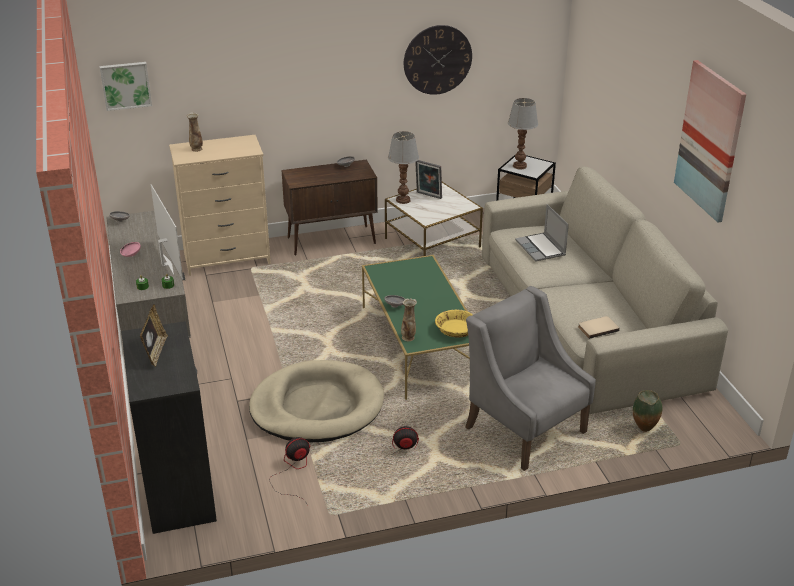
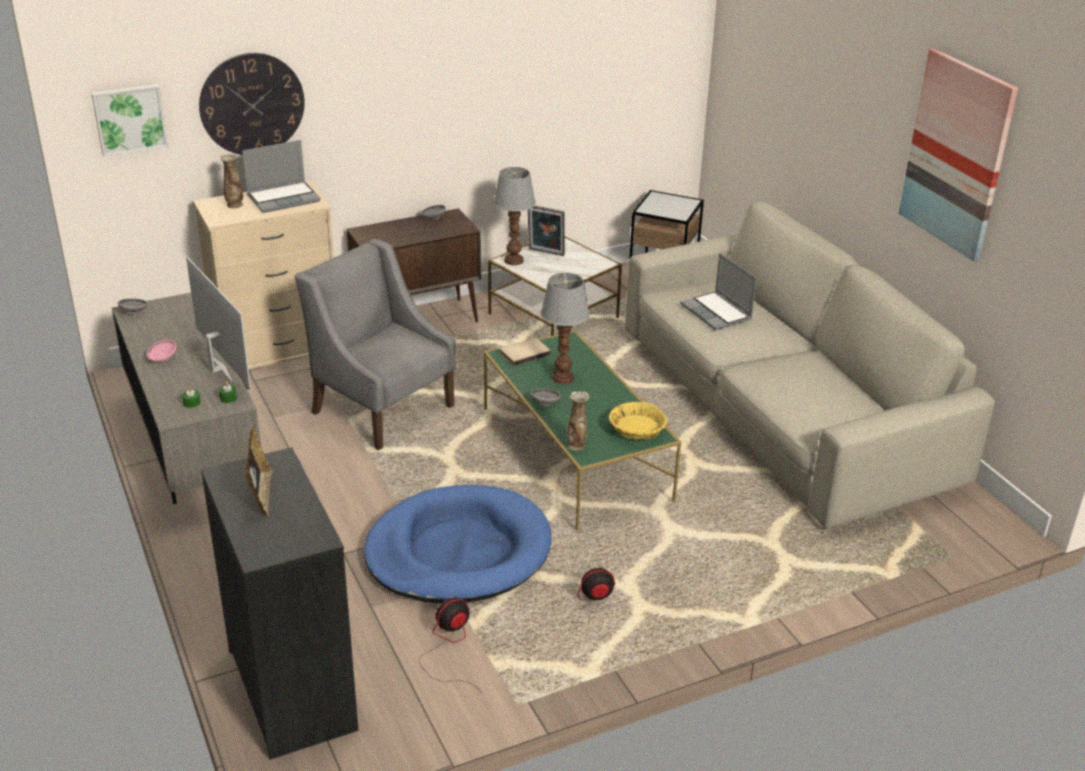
camera: 10 degrees left, 0 degrees up
beige dog bed [249,360,384,442] -> blue dog bed [364,485,552,604]
wall clock [404,25,472,95] -> wall clock moved to [199,53,305,155]
grey armchair [465,286,596,471] -> grey armchair moved to [295,239,456,450]
table lamp [508,98,538,169] -> table lamp moved to [540,273,590,384]
beige book [578,316,620,339] -> beige book moved to [500,338,551,366]
vase [633,390,662,432] -> none
none -> laptop [242,140,321,213]

